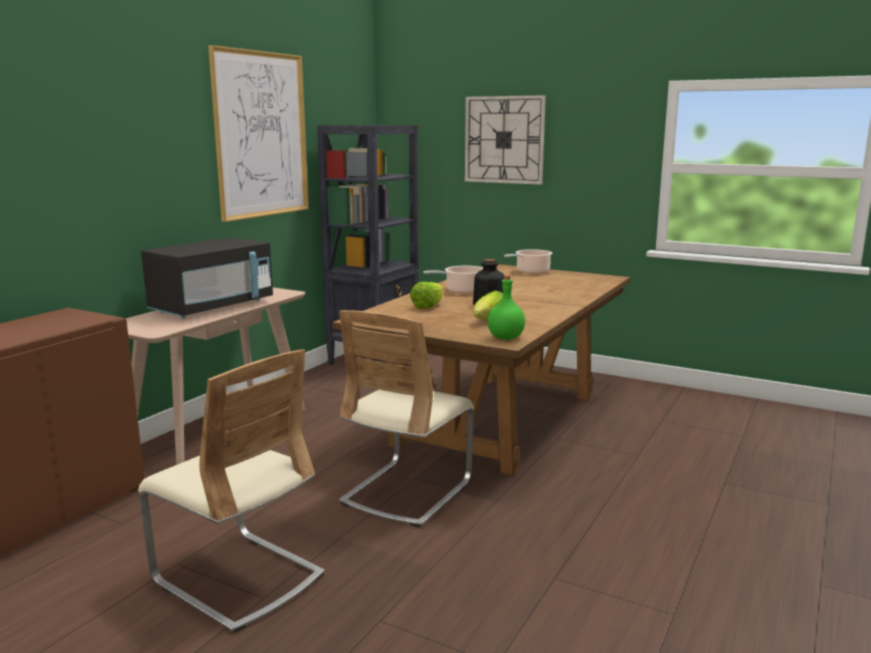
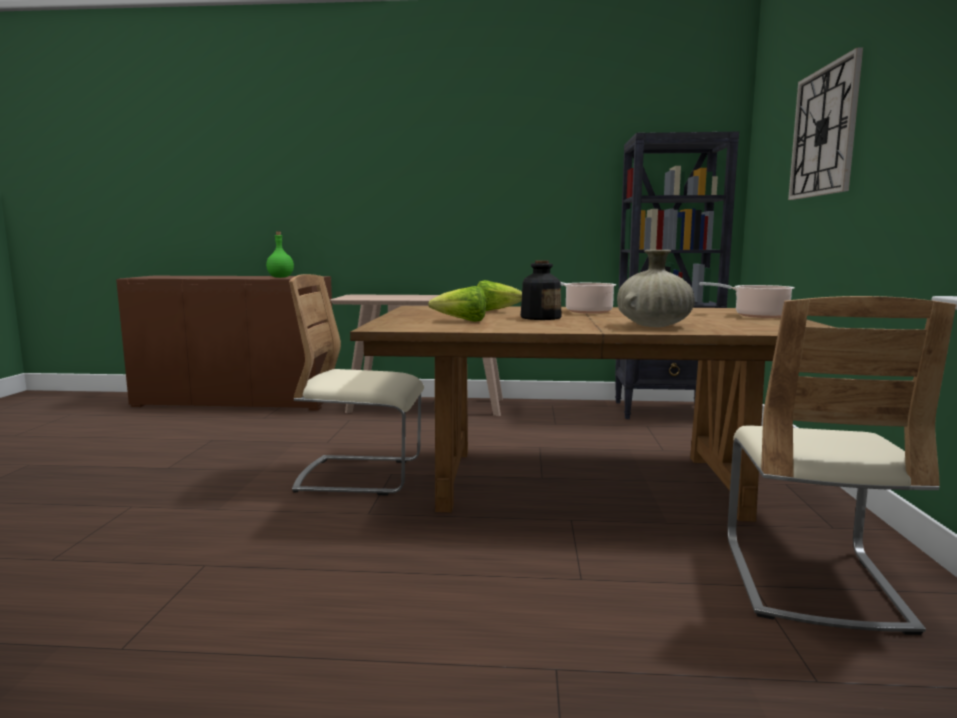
camera: 65 degrees right, 5 degrees down
beige chair [138,349,325,633] -> beige chair moved to [727,296,956,635]
black microwave [141,238,273,318] -> none
picture [208,45,309,222] -> none
green bottle [488,274,525,340] -> green bottle moved to [266,232,294,278]
none -> beige vase [617,250,695,327]

